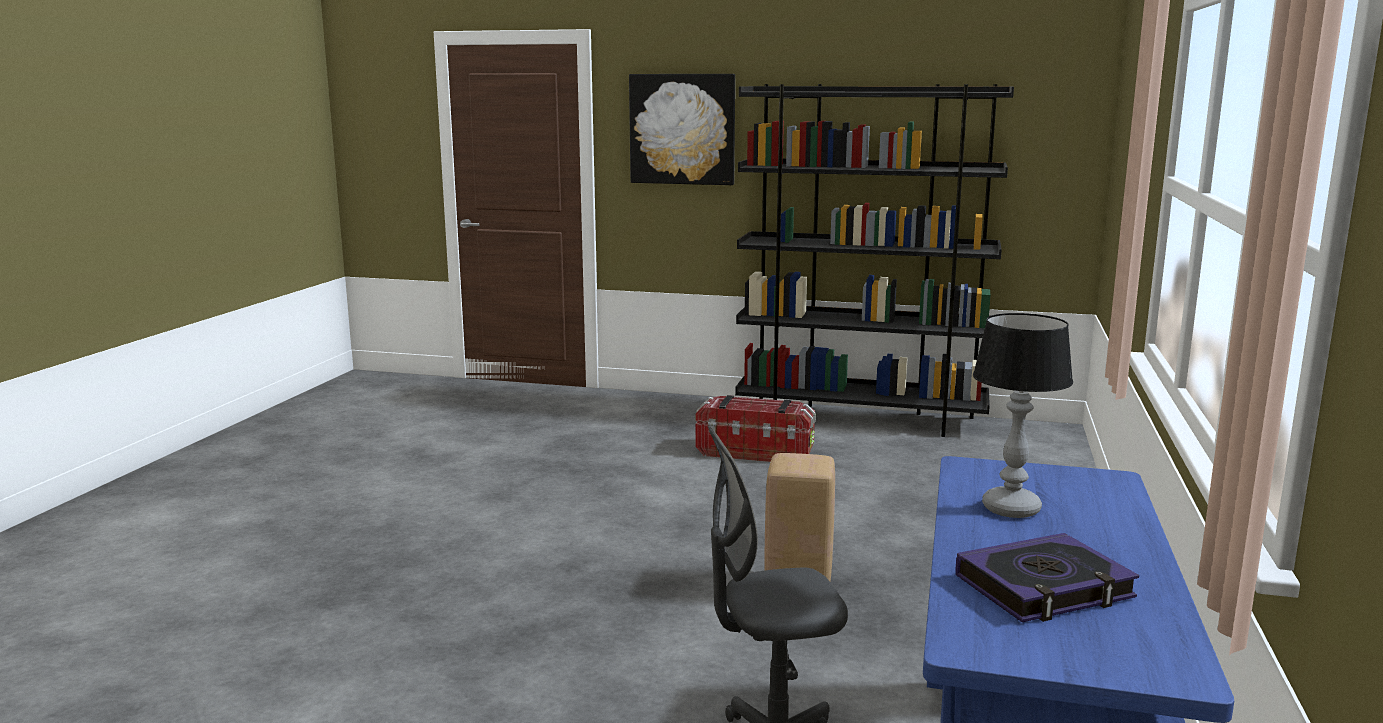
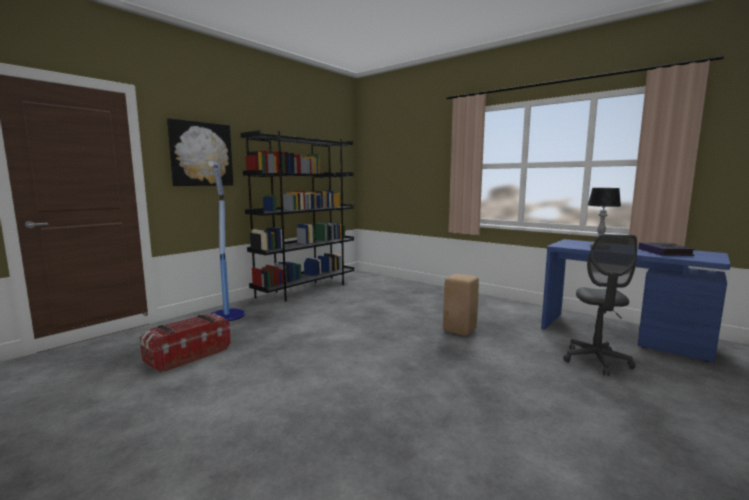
camera: 65 degrees left, 5 degrees down
storage box [695,395,816,462] -> storage box moved to [140,314,231,373]
none -> floor lamp [208,160,245,321]

